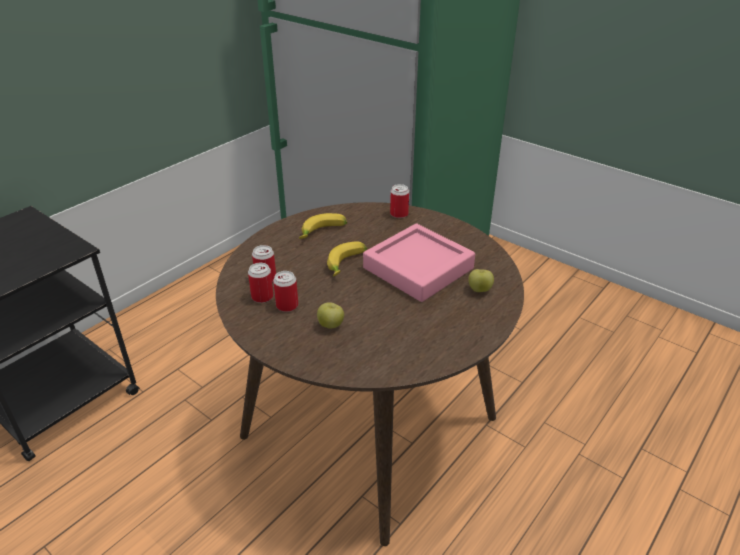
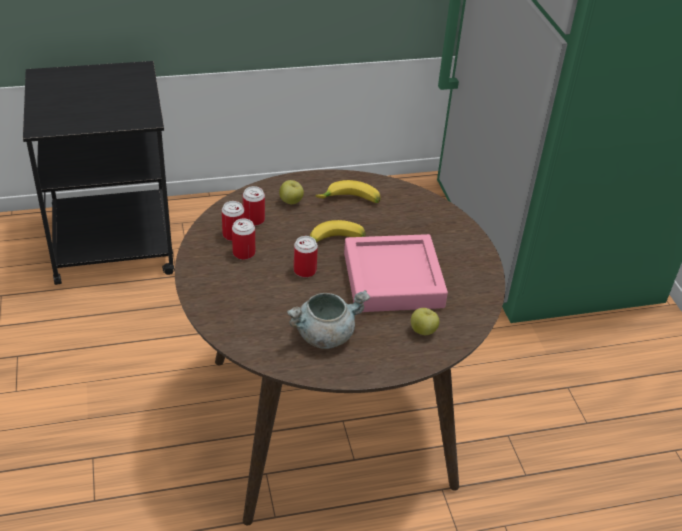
camera: 35 degrees right, 5 degrees up
apple [317,302,344,328] -> apple moved to [279,180,304,204]
can [390,184,409,218] -> can moved to [294,236,318,278]
none -> grey cooking pot [287,290,370,349]

